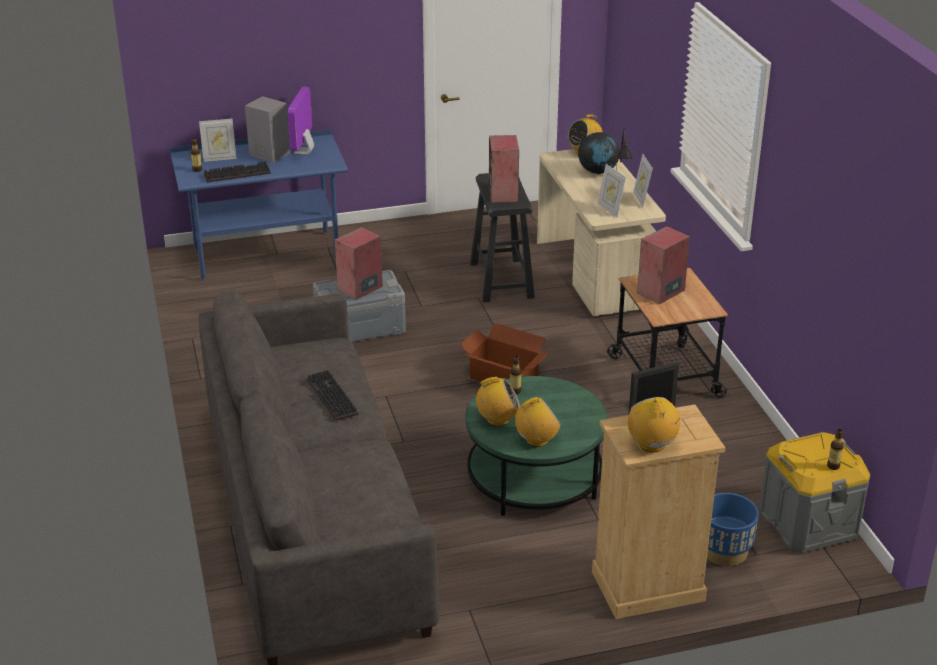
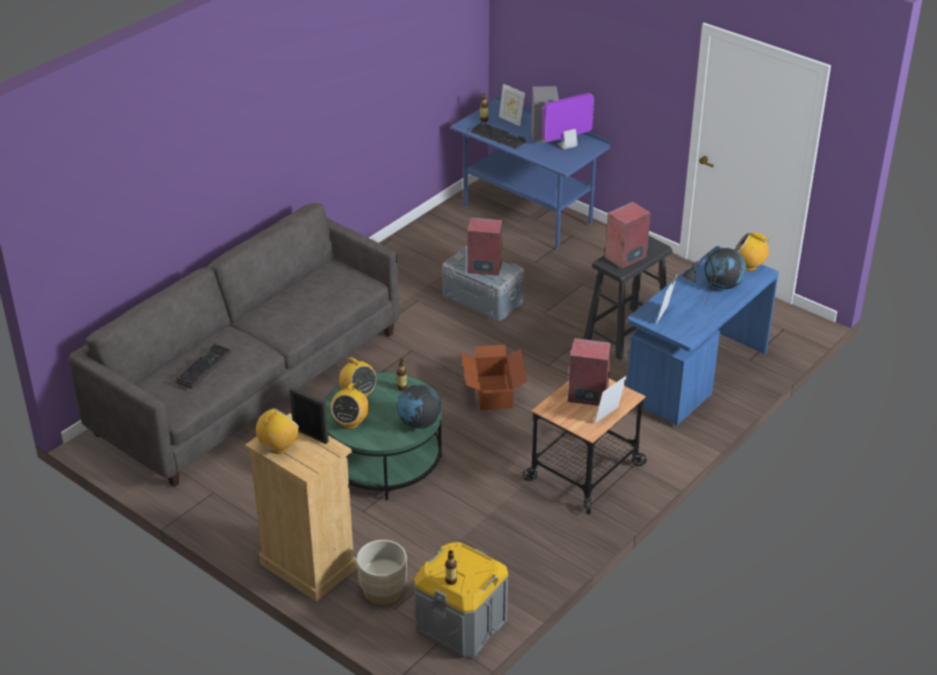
camera: 55 degrees right, 5 degrees up
keyboard [307,370,358,421] -> keyboard moved to [176,344,232,389]
radio [515,397,561,447] -> radio turned 75 degrees clockwise [330,381,369,429]
beige desk [537,149,666,316] -> blue desk [627,246,779,425]
picture frame [633,154,653,208] -> picture frame moved to [594,376,626,424]
blue planter [707,493,759,566] -> beige planter [357,540,407,605]
none -> globe [397,384,441,429]

